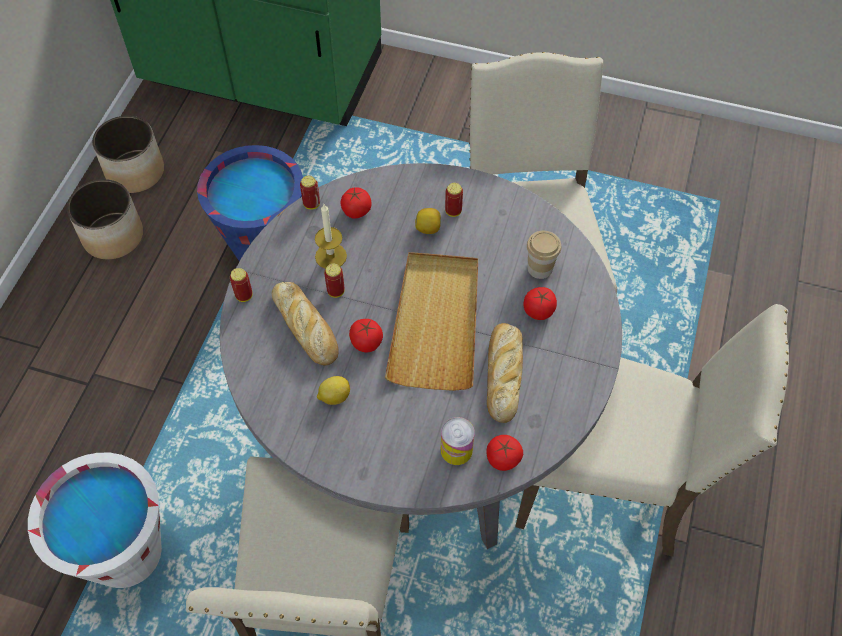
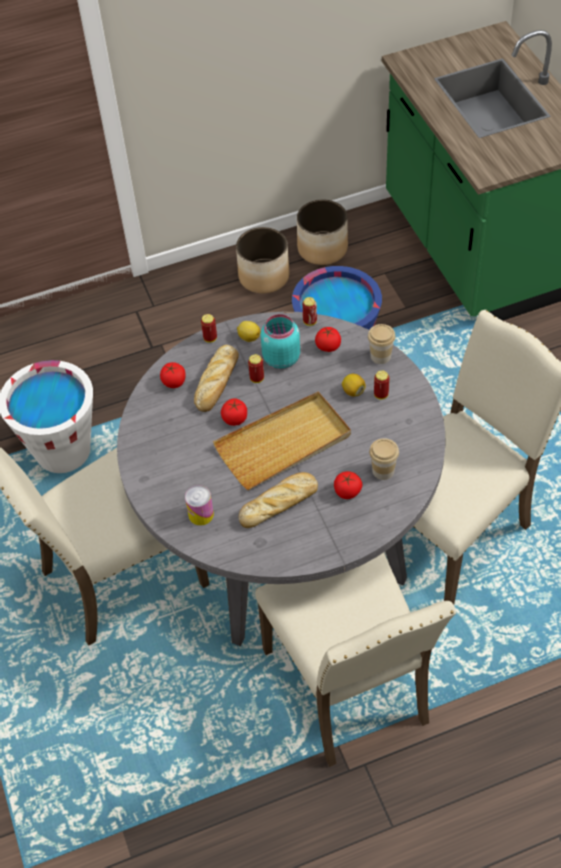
camera: 55 degrees right, 5 degrees down
candle [315,204,347,269] -> turquoise jar [261,314,300,369]
lemon [317,376,350,405] -> lemon moved to [237,321,260,342]
tomato [486,435,523,471] -> tomato moved to [160,362,186,388]
none -> cup [368,324,395,364]

